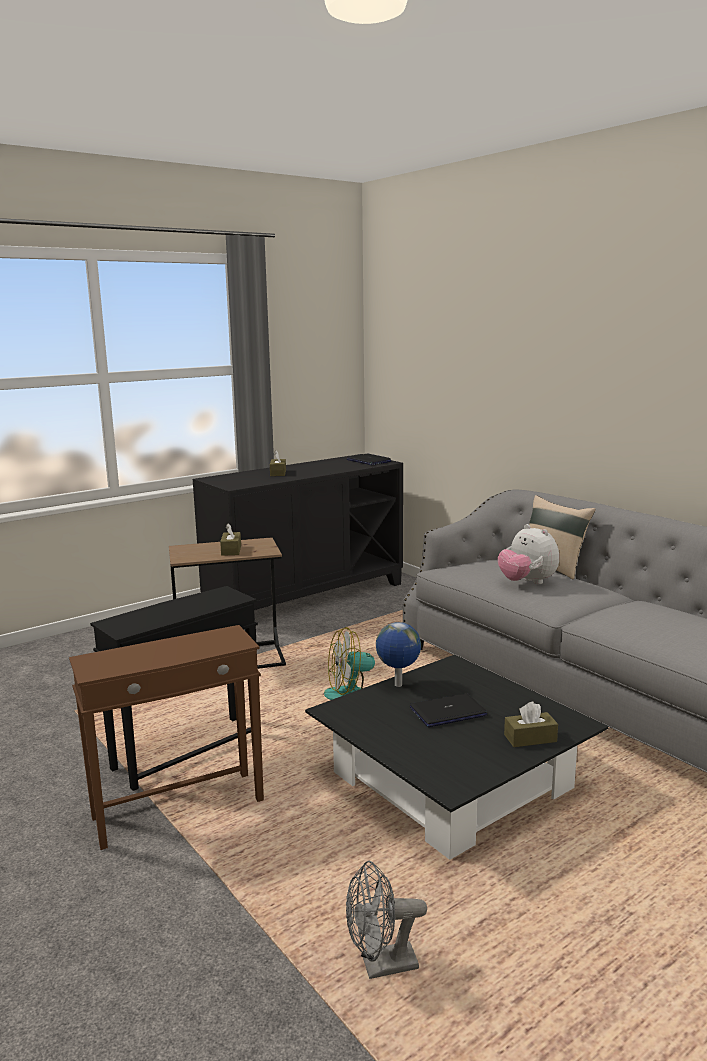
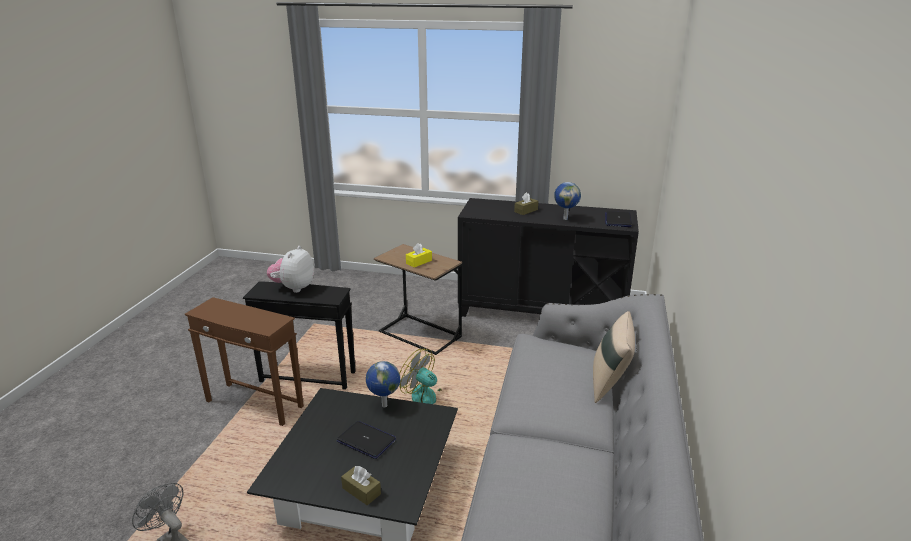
camera: 50 degrees right, 10 degrees up
brown tissue box [220,523,241,556] -> yellow tissue box [406,243,432,267]
plush toy [498,524,559,584] -> plush toy moved to [267,246,314,293]
none -> globe [554,182,581,220]

